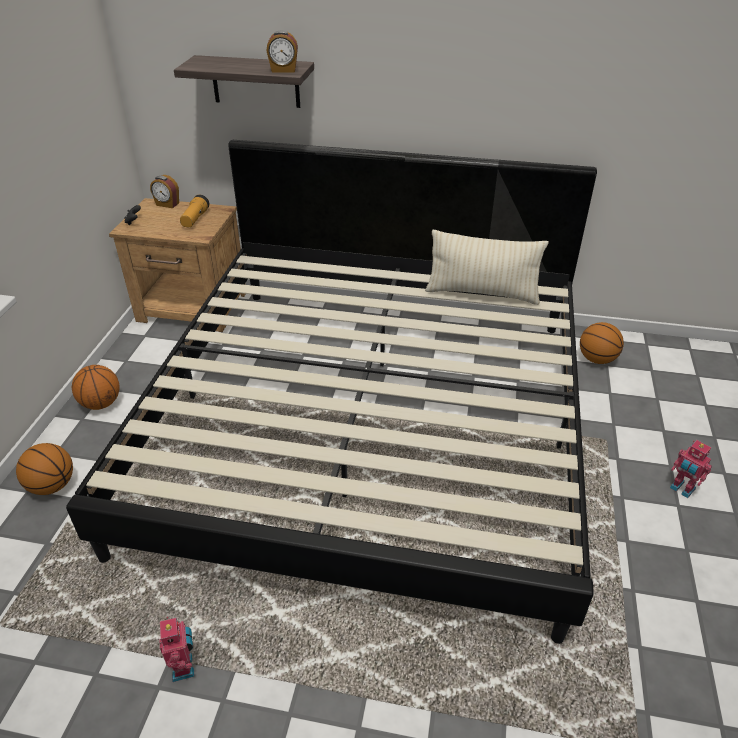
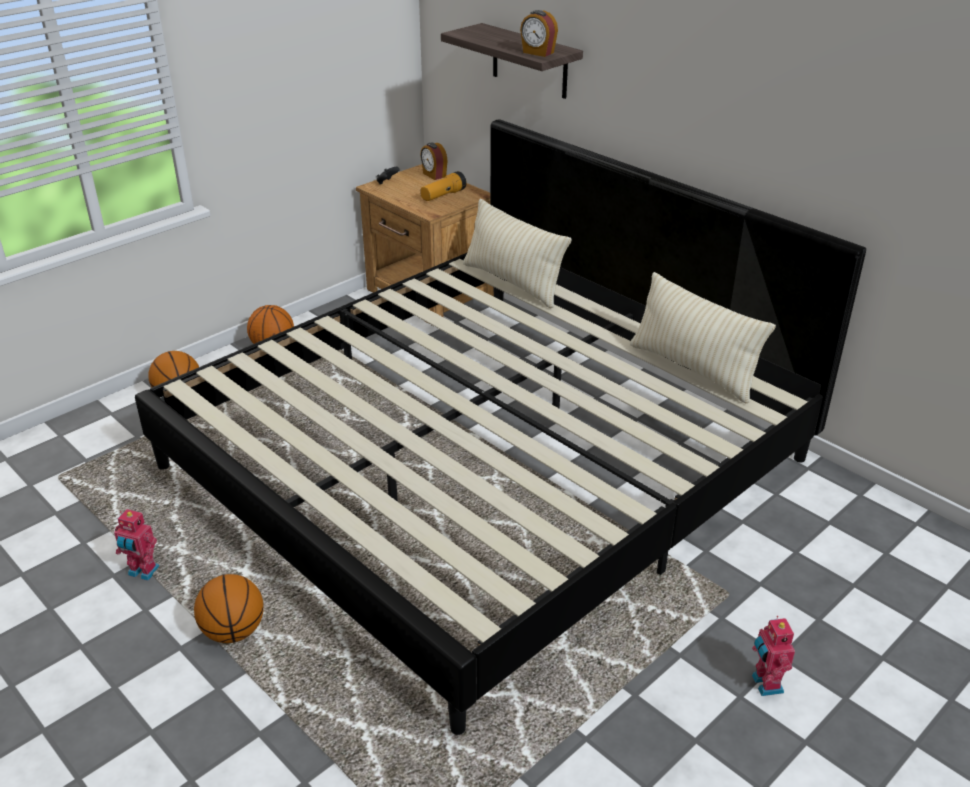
camera: 35 degrees right, 5 degrees down
toy robot [159,616,195,682] -> toy robot turned 90 degrees clockwise [114,509,160,581]
basketball [580,322,624,364] -> basketball moved to [194,574,264,643]
none -> beige pillow [463,198,571,308]

